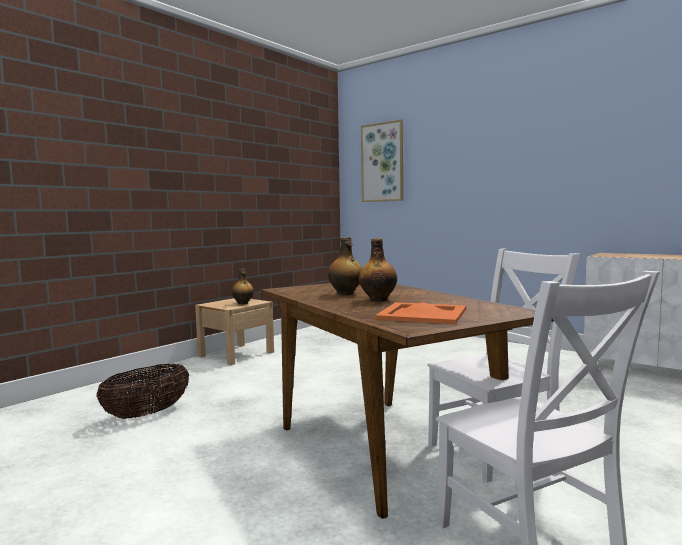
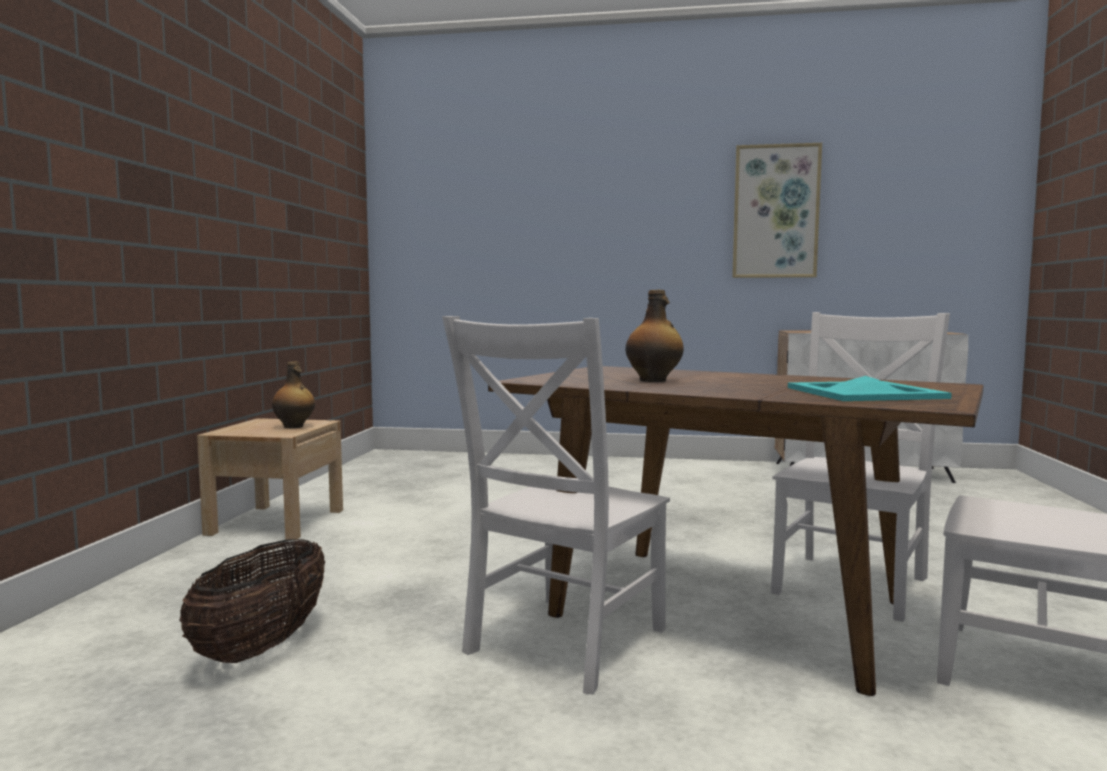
camera: 30 degrees left, 0 degrees up
bottle [359,238,397,302] -> none
picture [361,119,403,202] -> picture moved to [732,143,822,278]
orange tray [375,302,466,324] -> turquoise tray [788,376,952,401]
none -> white chair [442,316,670,694]

